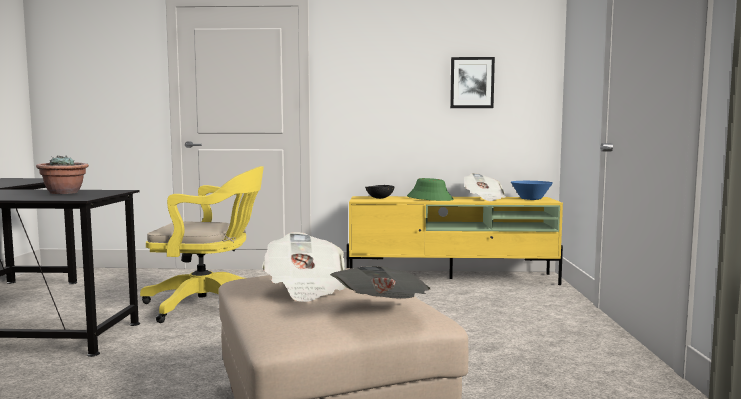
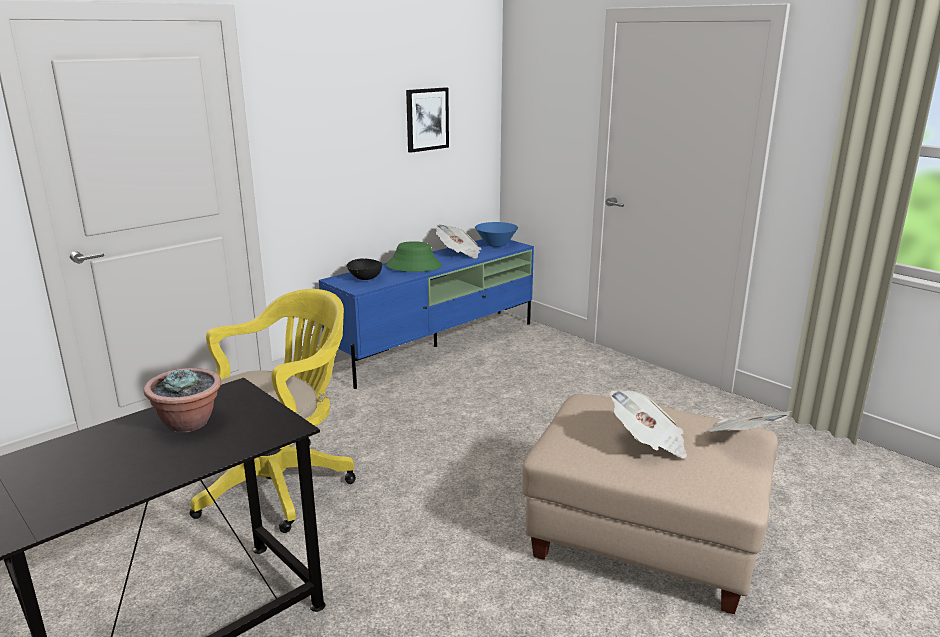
camera: 45 degrees left, 15 degrees up
yellow tv stand [346,196,563,285] -> blue tv stand [319,239,534,389]

